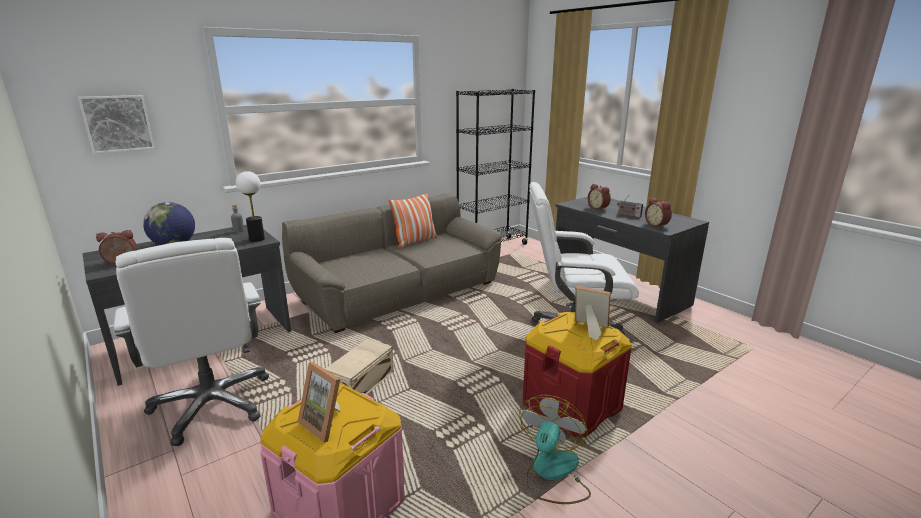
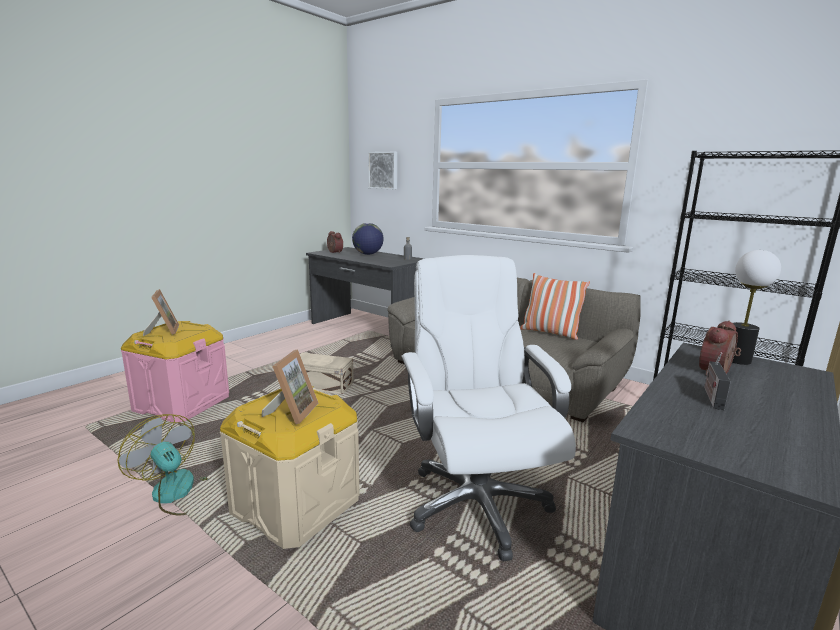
camera: 75 degrees right, 5 degrees down
white office chair [114,238,269,446] -> none
table lamp [236,171,265,242] -> table lamp moved to [732,250,781,365]
picture frame [298,362,341,443] -> picture frame turned 135 degrees clockwise [143,289,179,336]
fan [519,395,591,504] -> fan turned 150 degrees counterclockwise [118,414,208,515]
red storage box [523,312,632,438] -> beige storage box [220,386,360,549]
alarm clock [645,198,672,228] -> none

